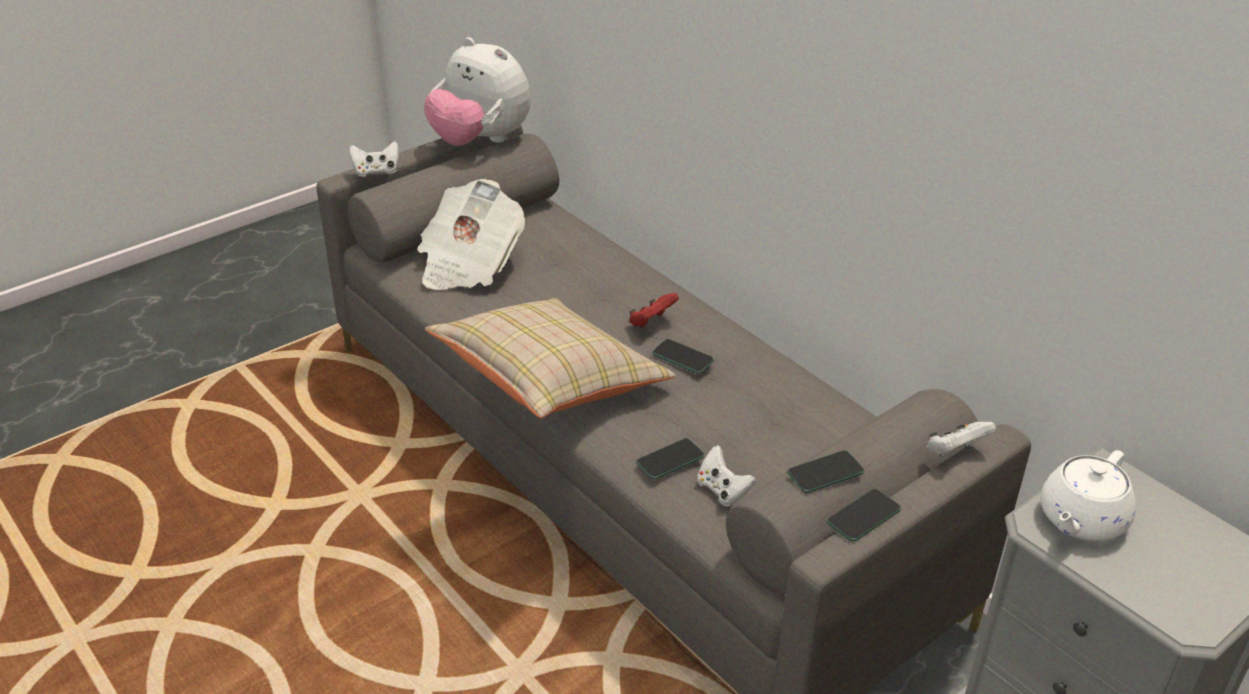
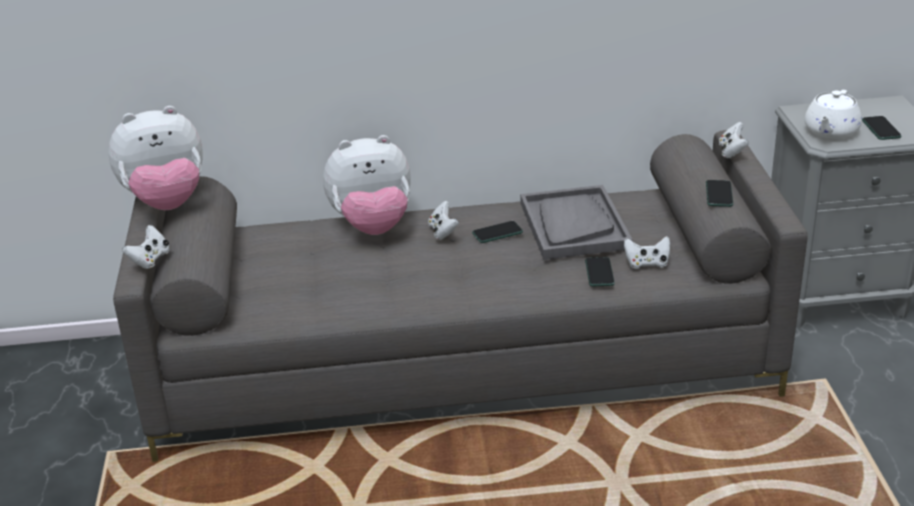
camera: 55 degrees left, 5 degrees down
newspaper [417,179,525,290] -> none
beige pillow [425,298,676,418] -> none
red game controller [629,293,679,327] -> white game controller [428,201,459,240]
phone [827,489,901,541] -> phone moved to [862,116,902,140]
white teapot [1040,450,1136,541] -> white teapot turned 45 degrees clockwise [805,90,862,139]
none -> plush toy [323,135,411,235]
none -> grey tray [520,185,633,260]

